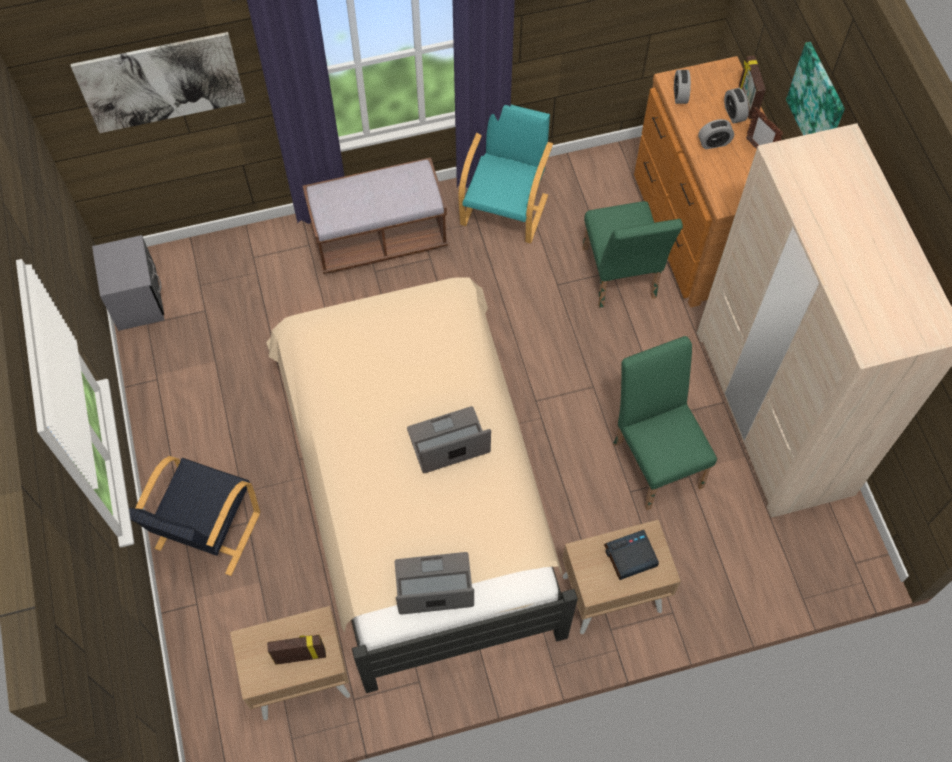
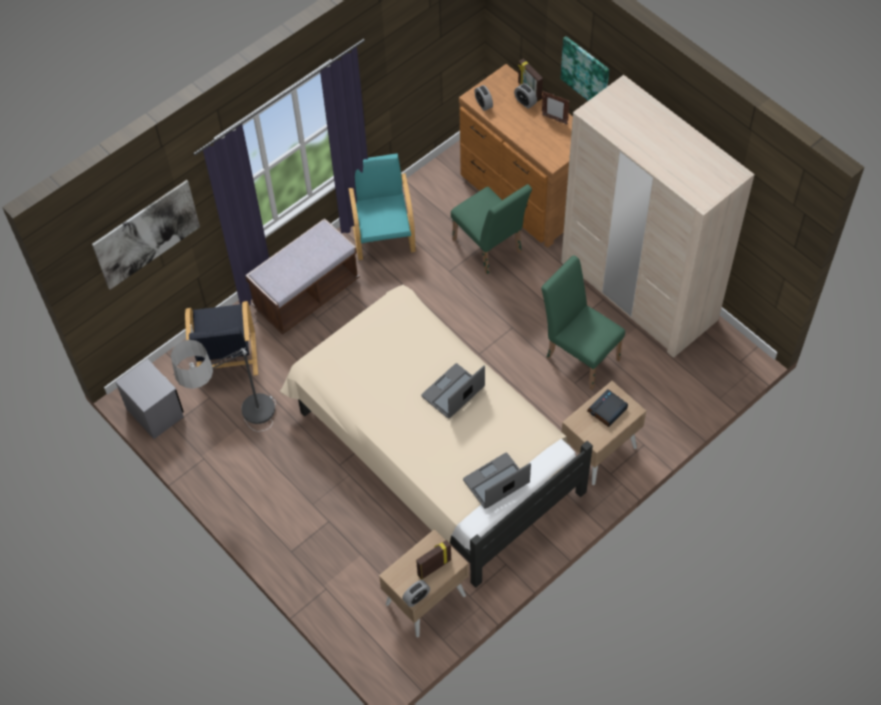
camera: 25 degrees left, 5 degrees down
black armchair [129,456,260,576] -> black armchair moved to [185,301,258,375]
alarm clock [698,119,734,149] -> alarm clock moved to [402,580,430,607]
none -> floor lamp [171,340,276,432]

